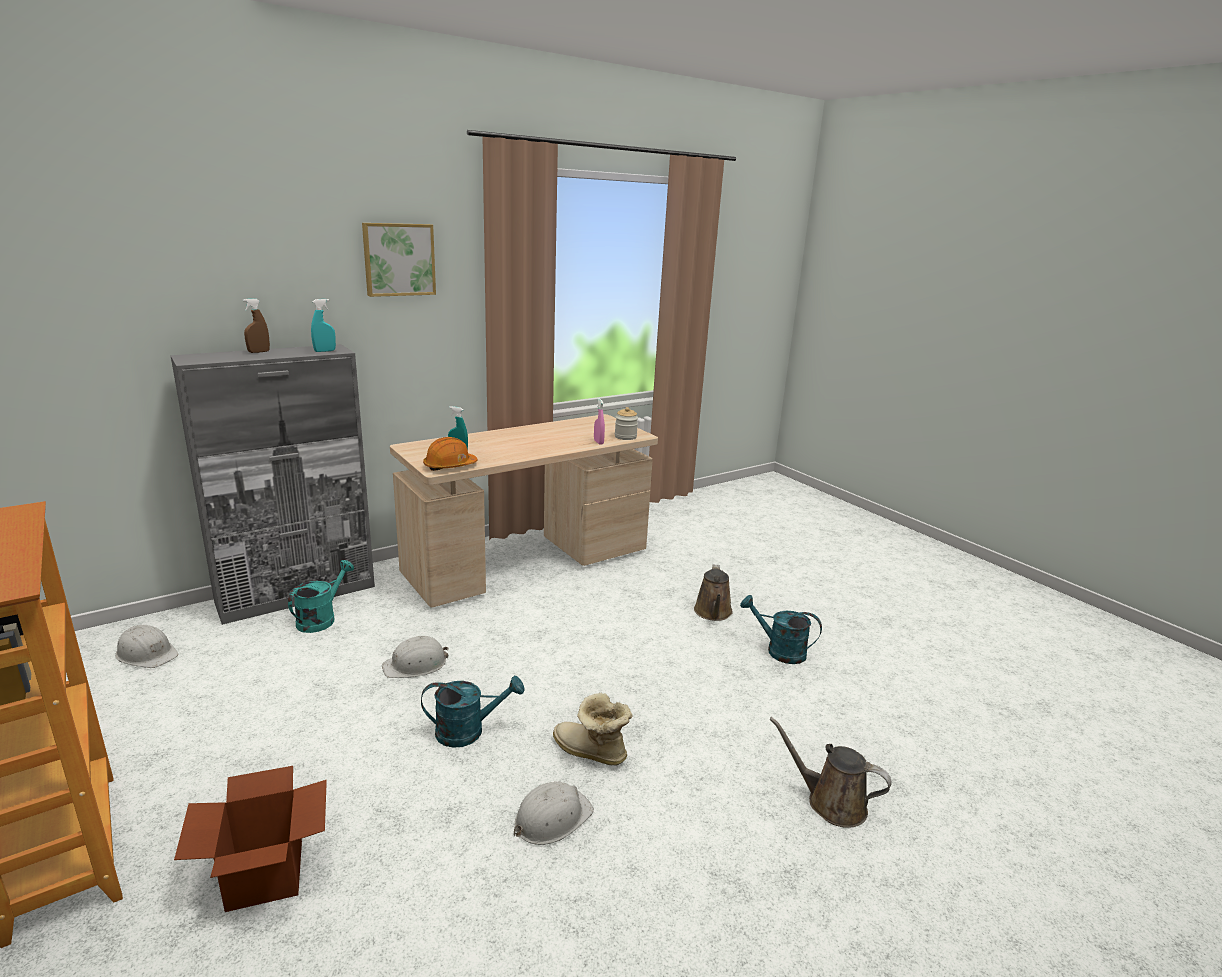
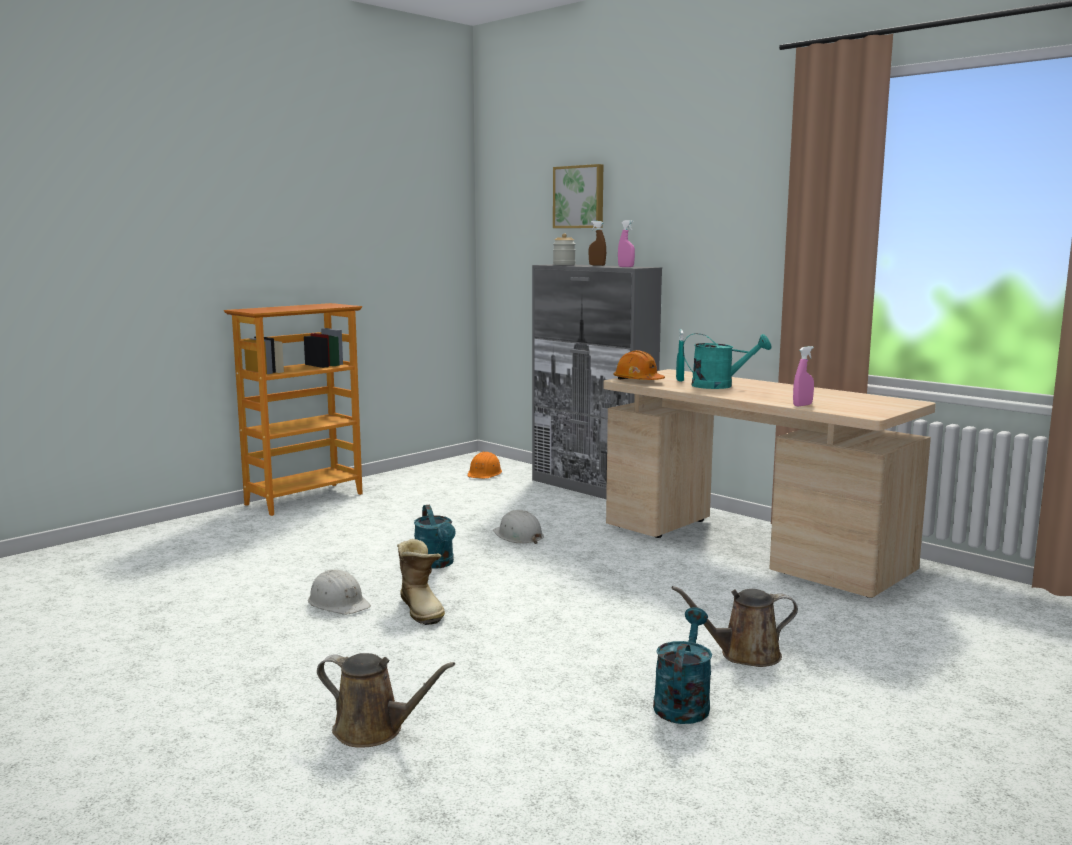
camera: 80 degrees right, 10 degrees down
white hard hat [115,625,179,668] -> orange hard hat [468,452,502,479]
cardboard box [174,766,327,912] -> none
turquoise watering can [288,560,354,633] -> turquoise watering can moved to [682,333,771,389]
turquoise spray bottle [311,299,336,352] -> pink spray bottle [618,220,635,267]
picture [362,223,436,297] -> picture moved to [553,164,603,228]
boot [553,693,633,766] -> boot turned 135 degrees clockwise [397,539,445,625]
jar [615,407,638,440] -> jar moved to [553,233,576,265]
brown watering can [769,717,892,828] -> brown watering can turned 90 degrees clockwise [317,653,455,748]

